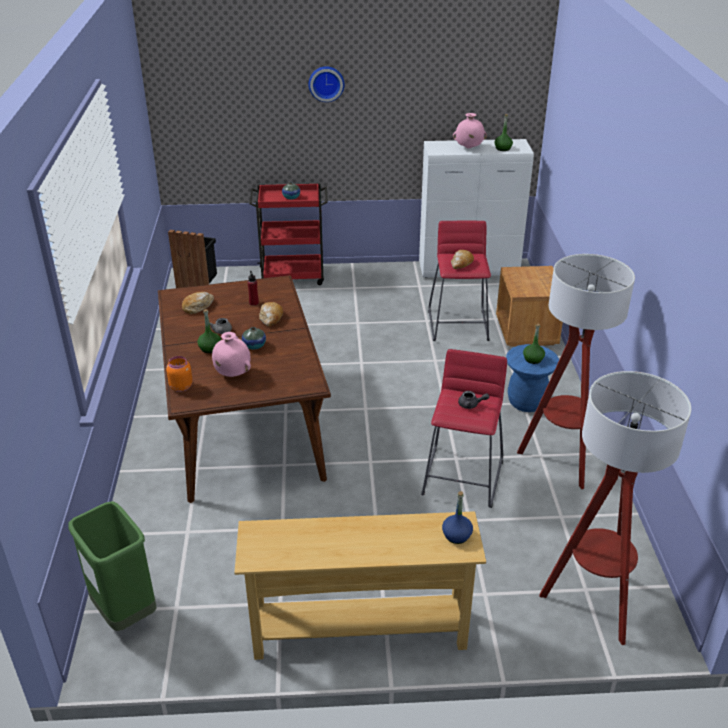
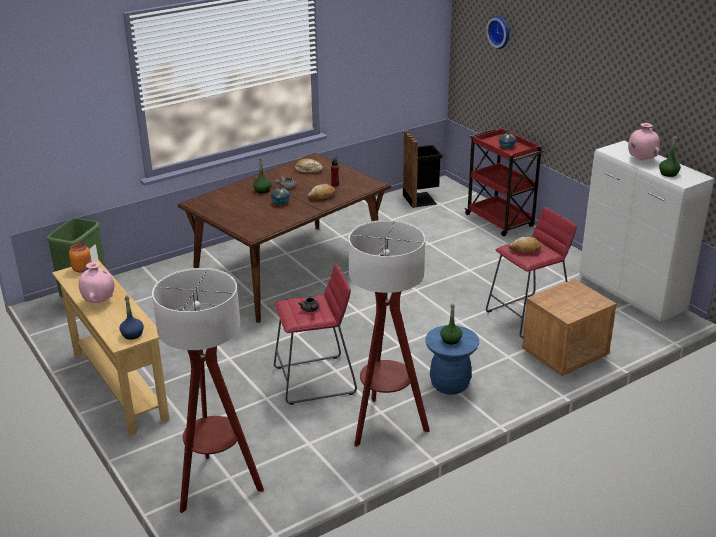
camera: 60 degrees right, 5 degrees down
orange jar [166,356,193,392] -> orange jar moved to [69,242,92,273]
pink vase [212,332,251,377] -> pink vase moved to [79,262,114,303]
wall clock [309,66,344,102] -> wall clock moved to [486,16,509,49]

